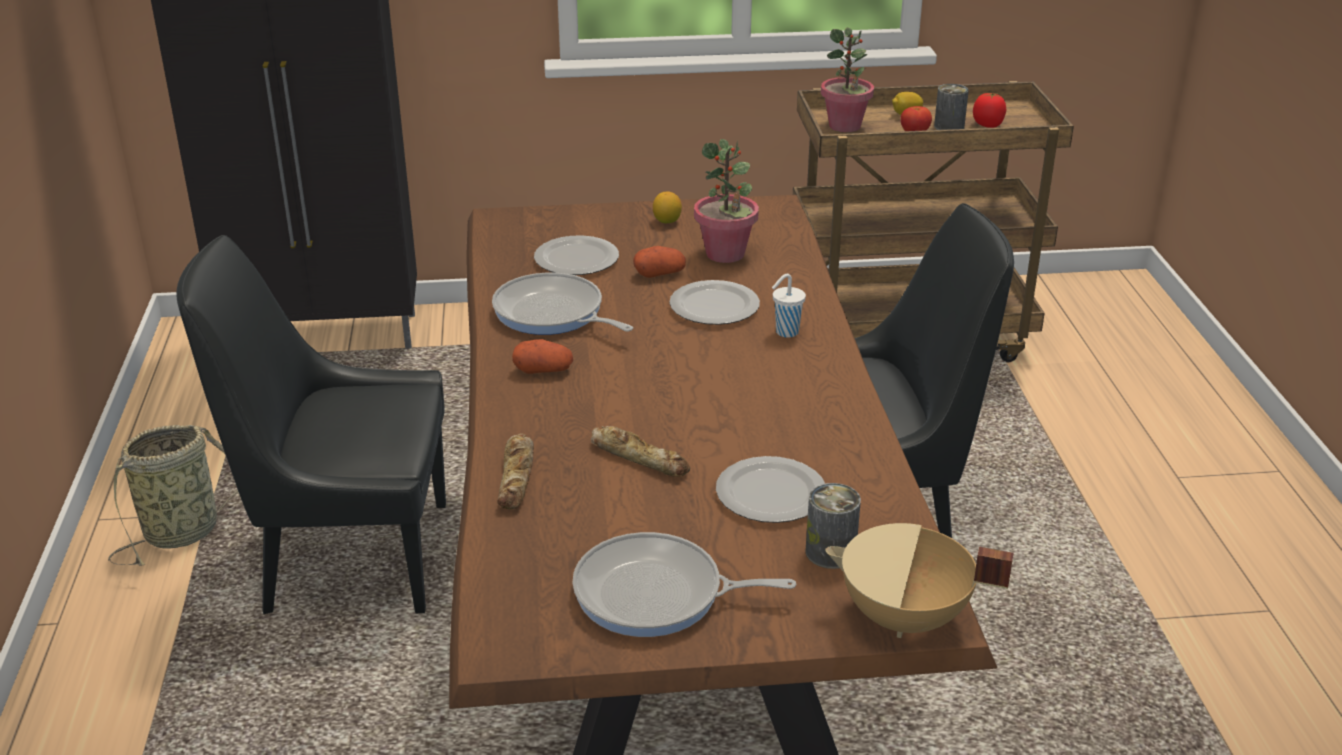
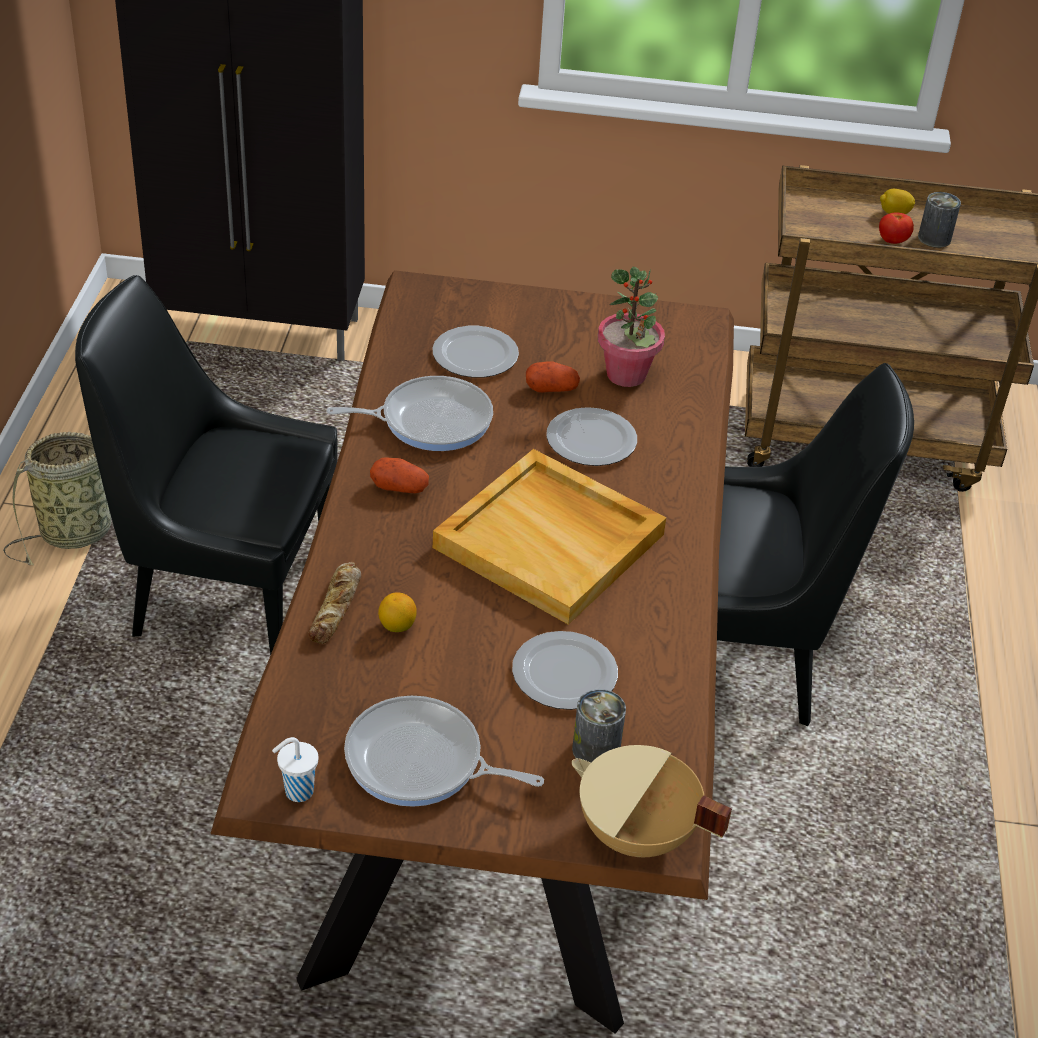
camera: 10 degrees right, 10 degrees up
frying pan [492,273,633,335] -> frying pan turned 120 degrees clockwise [326,376,493,451]
bread [591,426,690,477] -> none
lemon [653,192,682,224] -> lemon moved to [378,592,417,632]
white cup [772,274,806,338] -> white cup moved to [272,737,319,802]
potted plant [821,28,874,132] -> none
tomato [973,93,1006,128] -> none
none -> beige tray [433,449,666,625]

